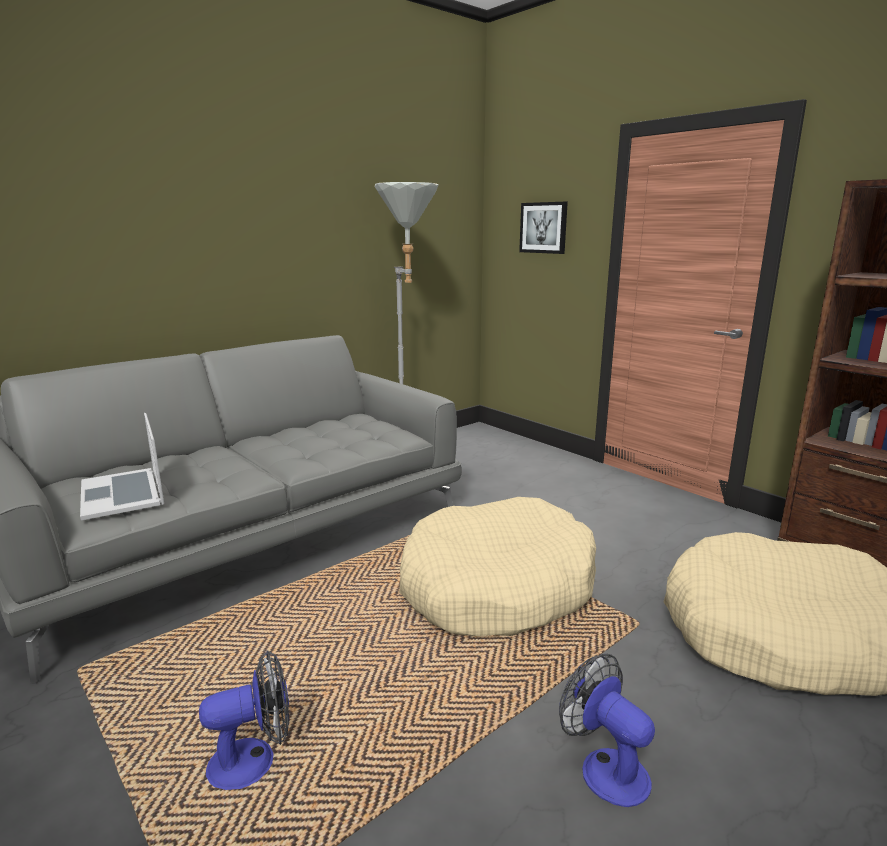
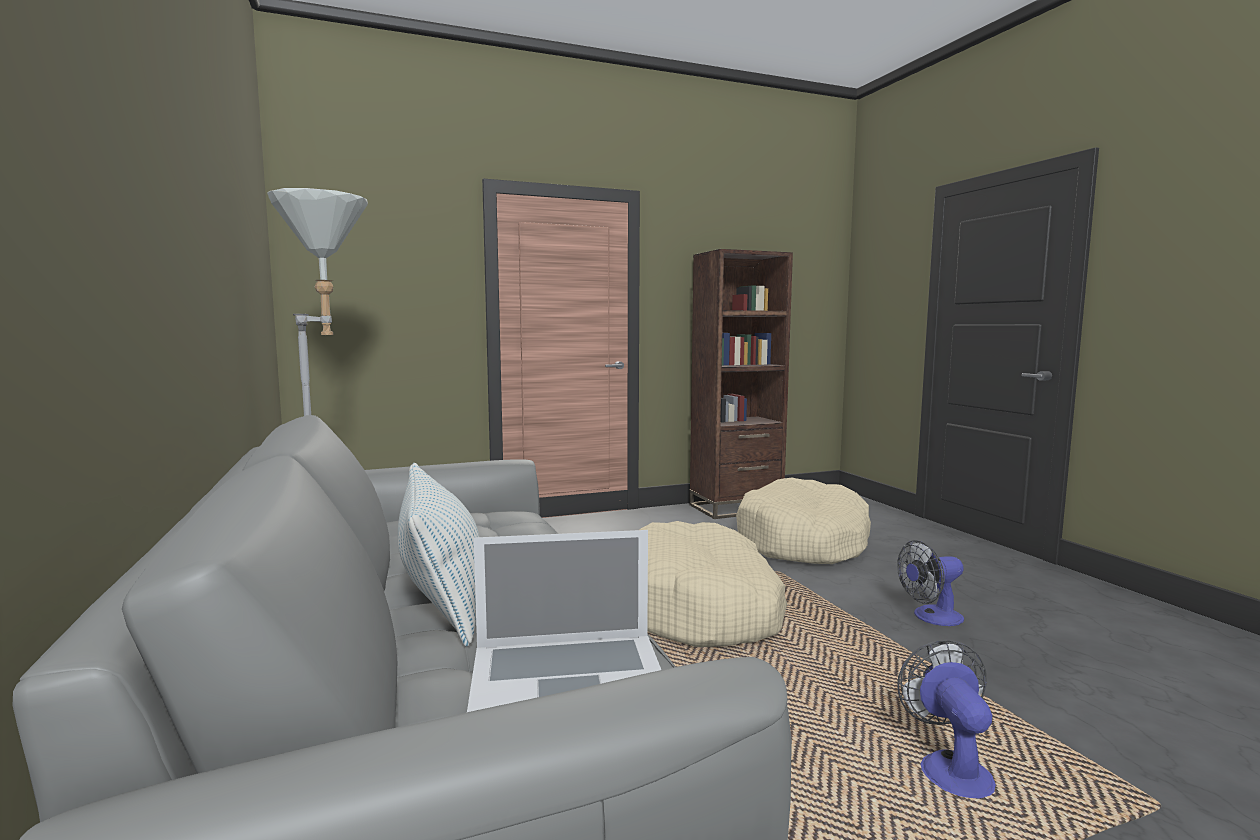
camera: 70 degrees left, 10 degrees down
picture [519,202,568,254] -> none
none -> pillow [398,463,480,647]

